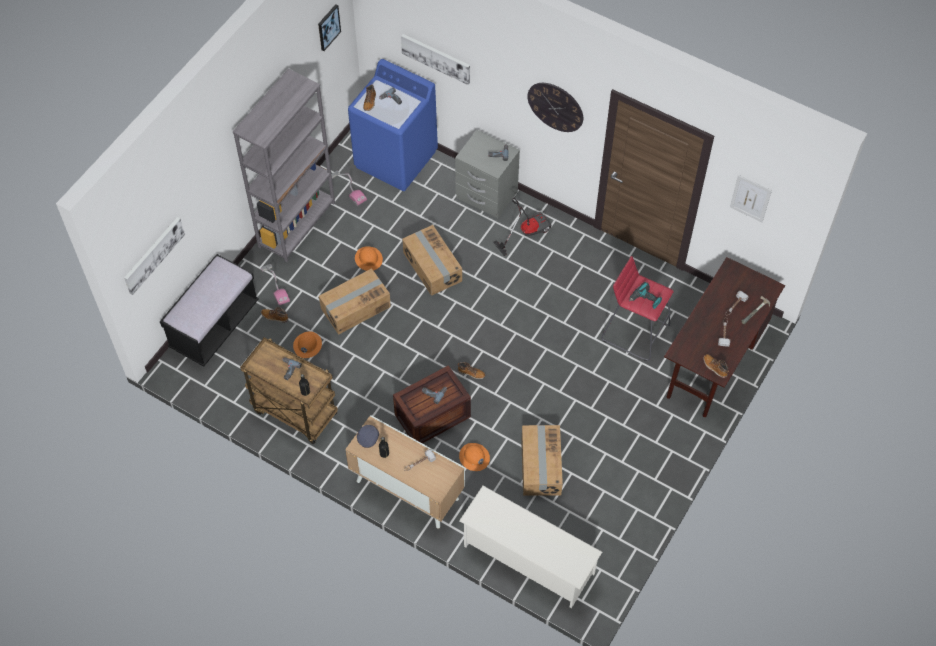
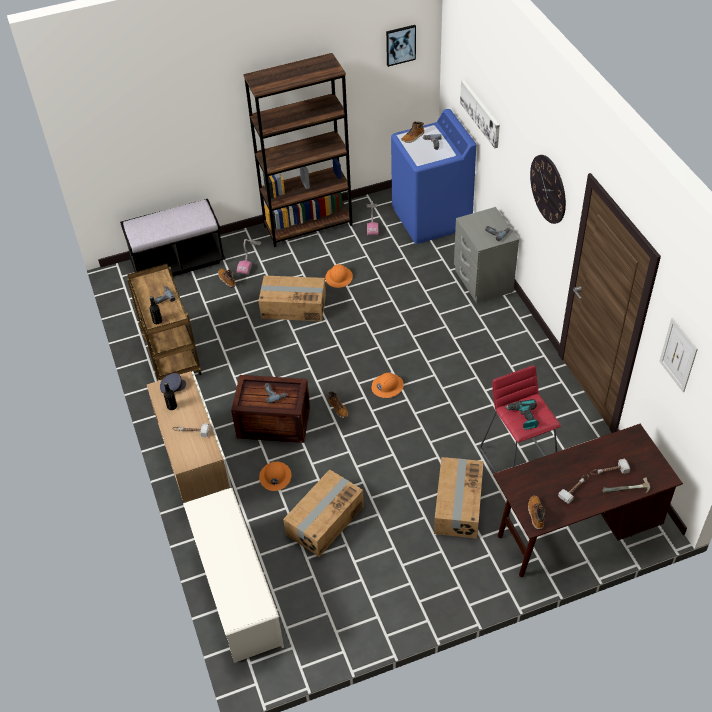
camera: 40 degrees right, 10 degrees down
picture [124,217,185,295] -> none
grey bookcase [233,69,335,262] -> brown bookcase [243,53,353,247]
orange hard hat [293,331,322,358] -> orange hard hat moved to [372,373,404,398]
cardboard box [402,225,462,296] -> cardboard box moved to [434,457,484,539]
vacuum cleaner [493,198,552,256] -> none

